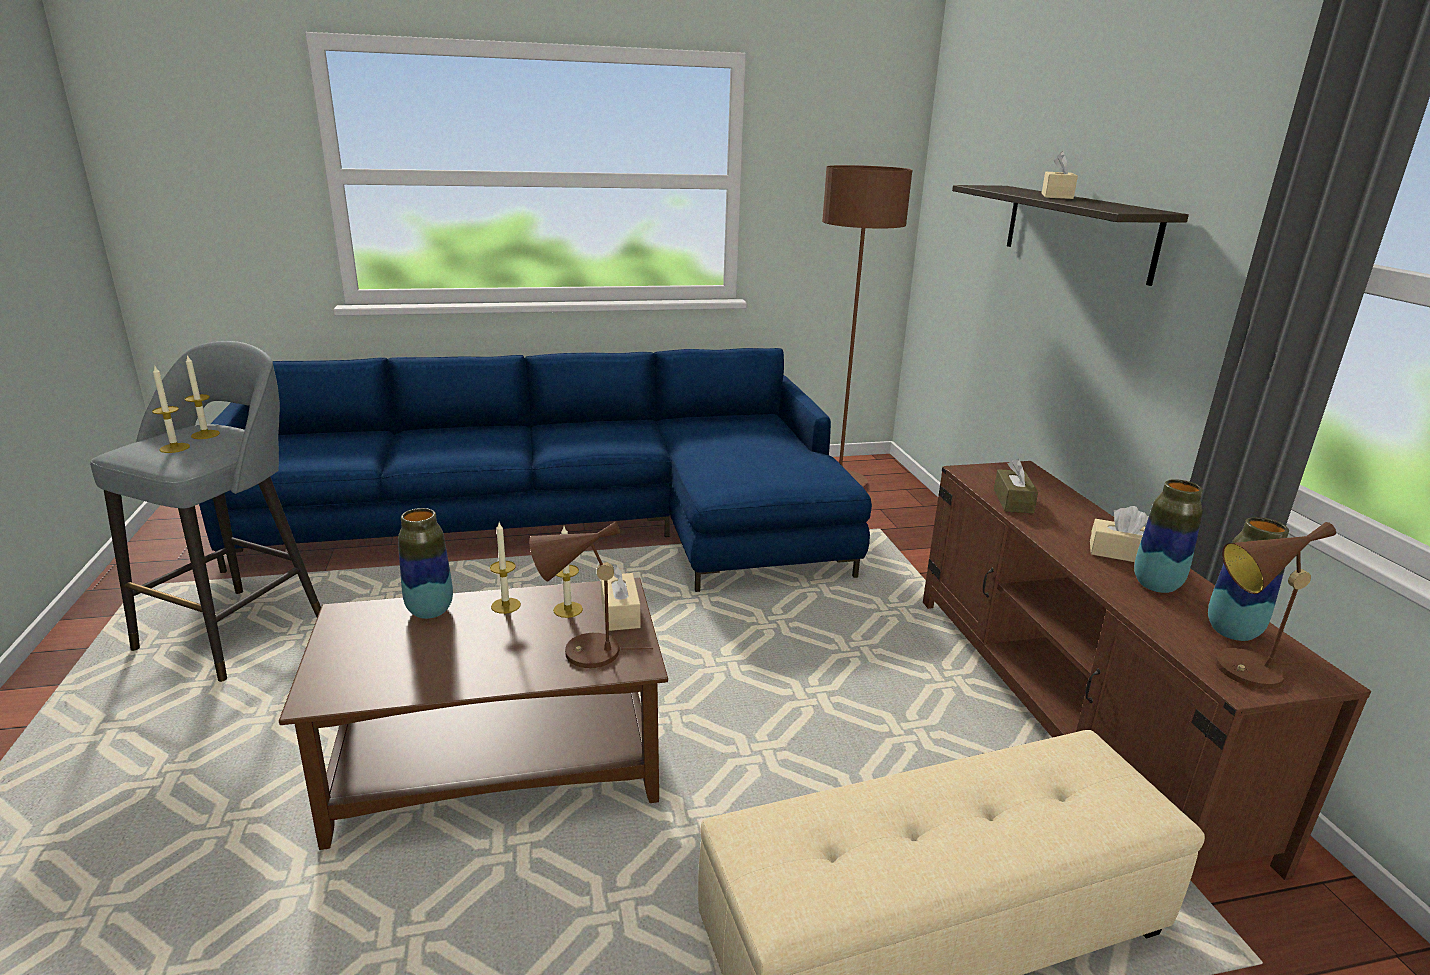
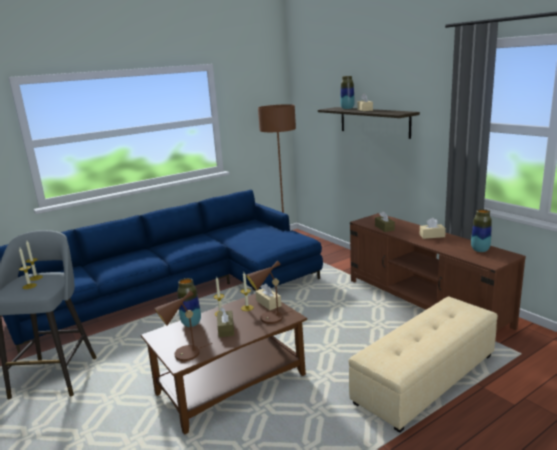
camera: 20 degrees left, 5 degrees down
vase [1134,479,1203,593] -> vase moved to [340,76,355,109]
brown table lamp [1215,522,1336,689] -> brown table lamp moved to [154,290,212,361]
none -> brown tissue box [217,307,234,337]

